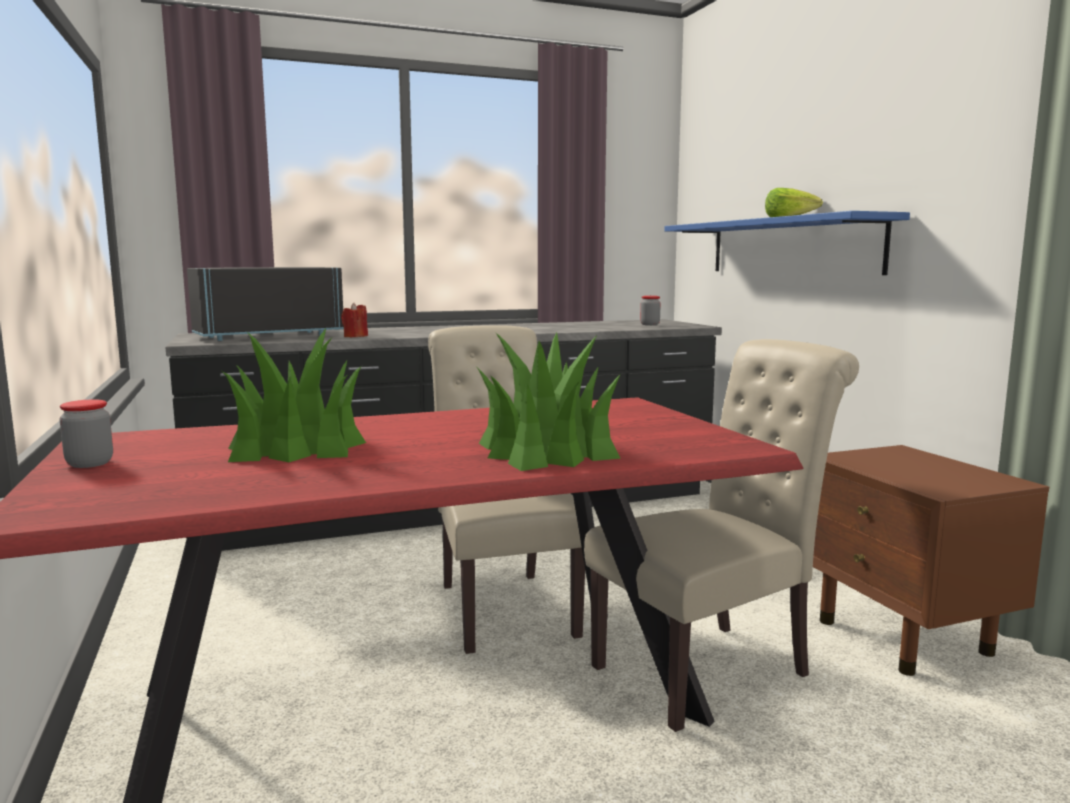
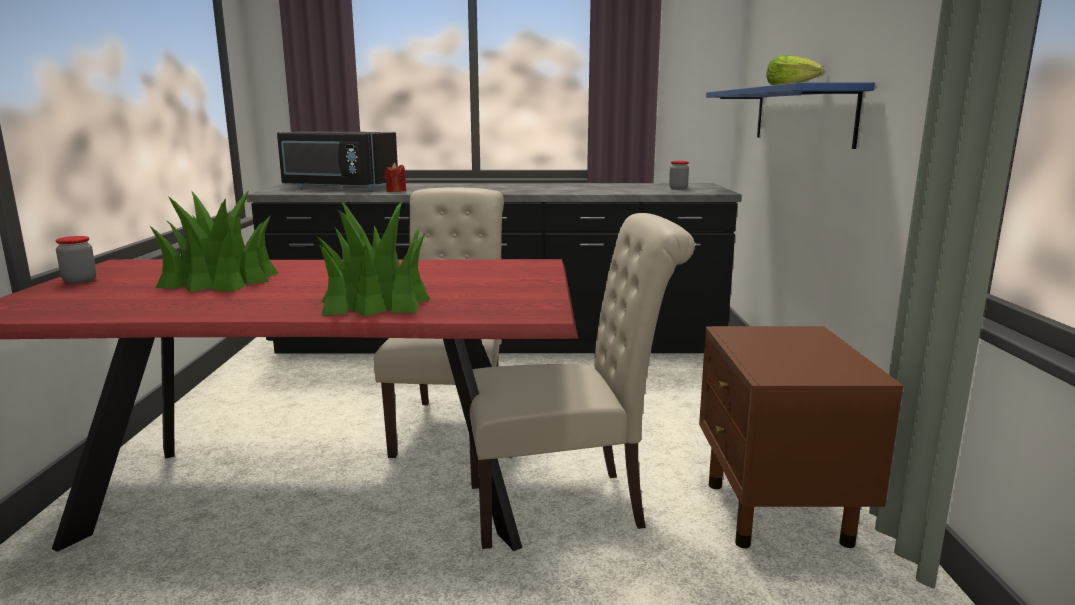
camera: 20 degrees right, 5 degrees up
black microwave [187,267,344,341] -> black microwave turned 150 degrees counterclockwise [277,131,398,190]

